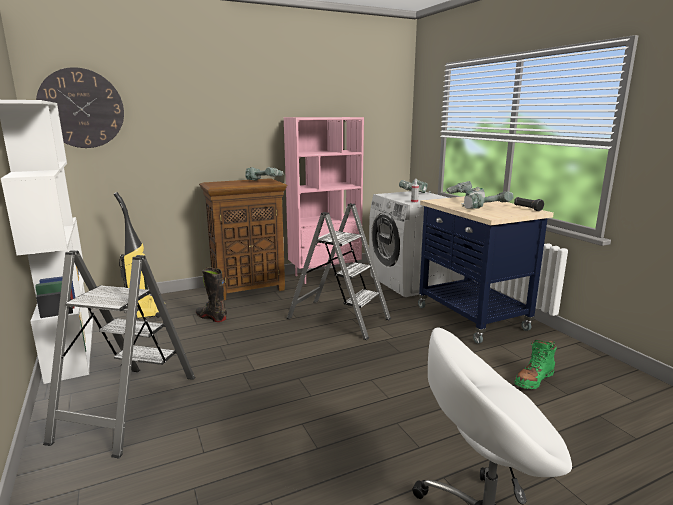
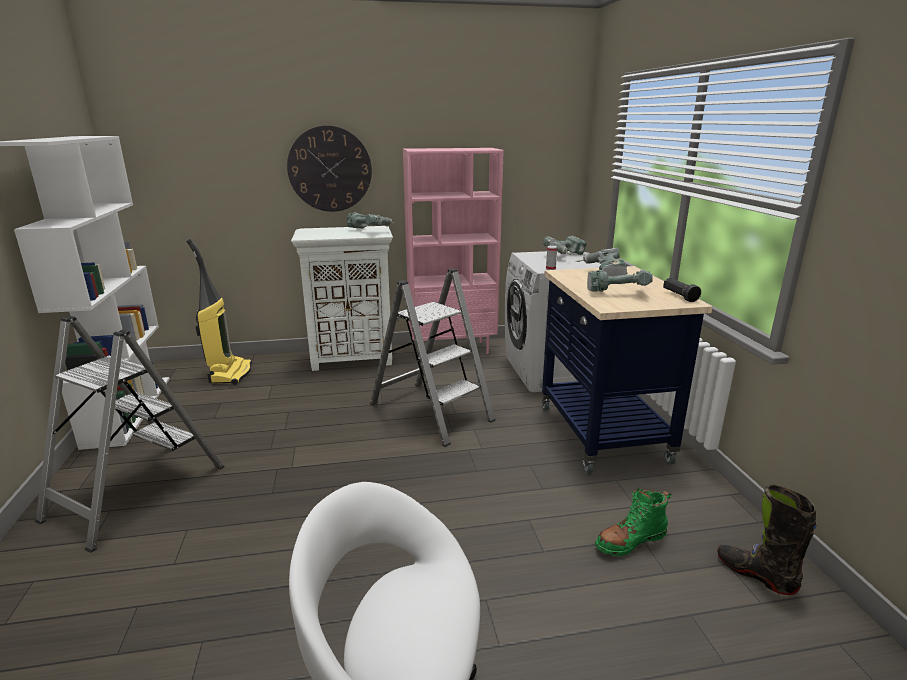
camera: 15 degrees right, 5 degrees up
wall clock [36,67,124,148] -> wall clock moved to [287,126,372,212]
black boot [196,267,227,322] -> black boot moved to [717,485,817,595]
brown cabinet [199,178,287,300] -> white cabinet [291,226,393,371]

